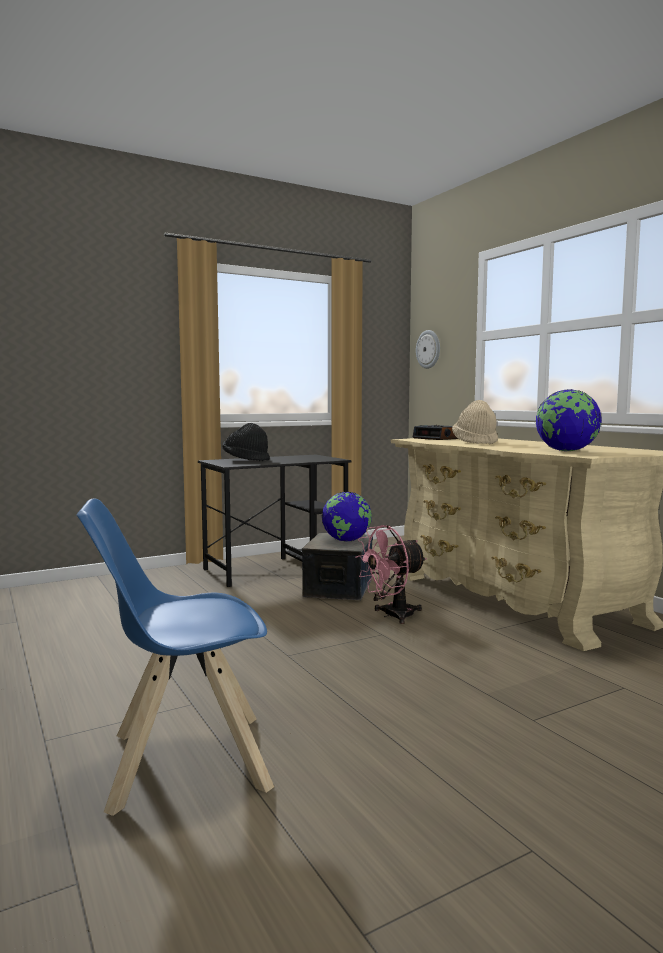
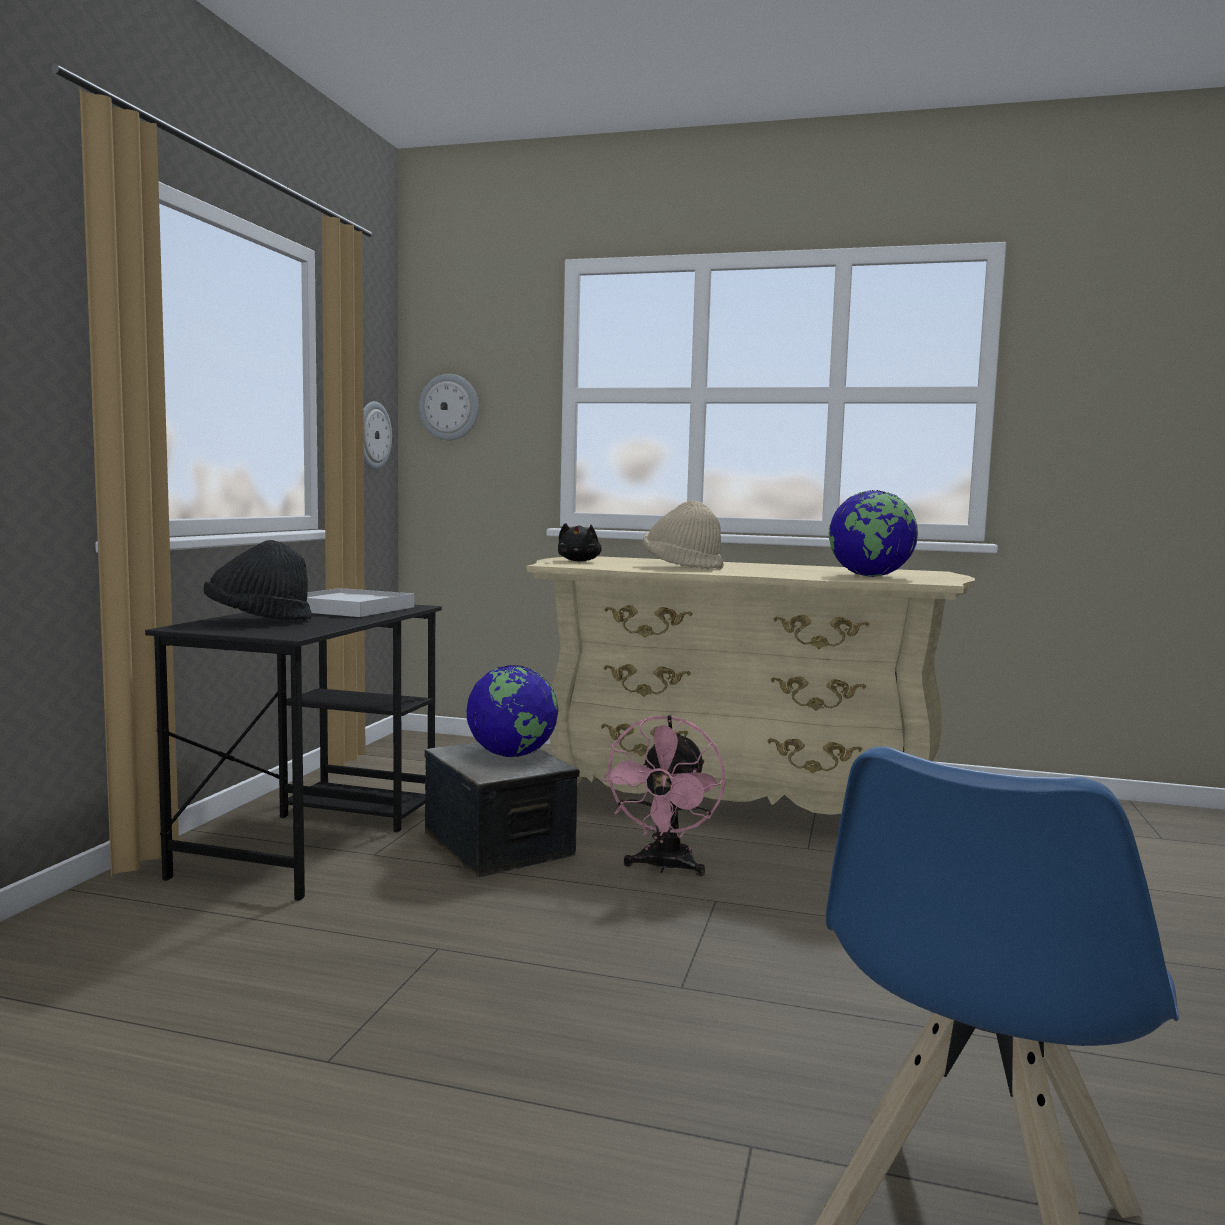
camera: 45 degrees left, 0 degrees up
alarm clock [413,425,458,440] -> black plush toy [558,523,602,562]
none -> white tray [307,588,414,617]
none -> wall clock [363,401,392,470]

